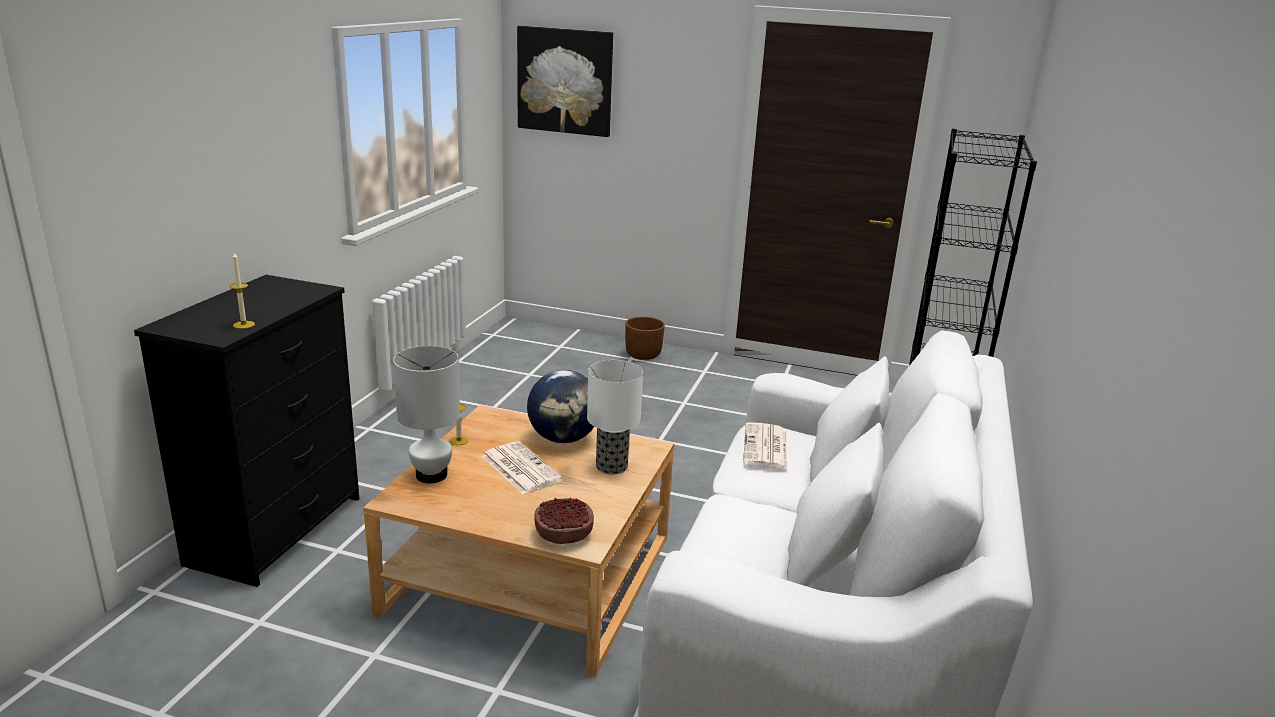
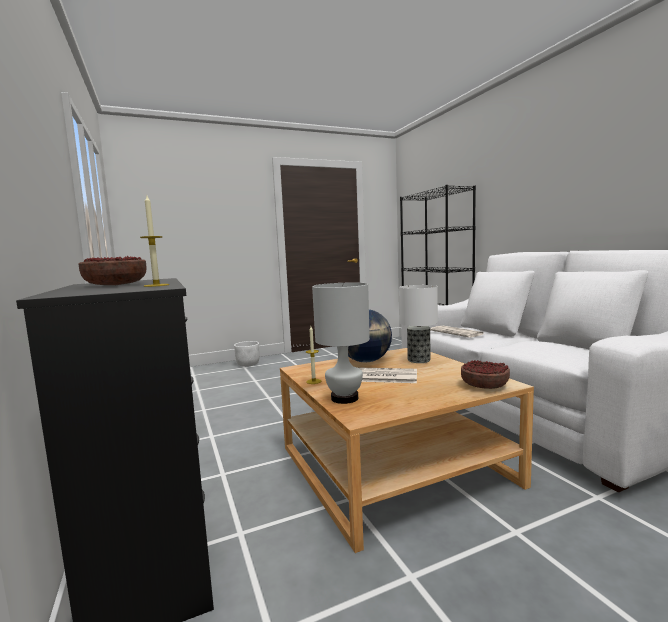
camera: 40 degrees left, 15 degrees down
picture [517,26,613,137] -> none
brown planter [625,317,665,360] -> white planter [234,341,259,367]
none -> bowl [79,256,147,285]

